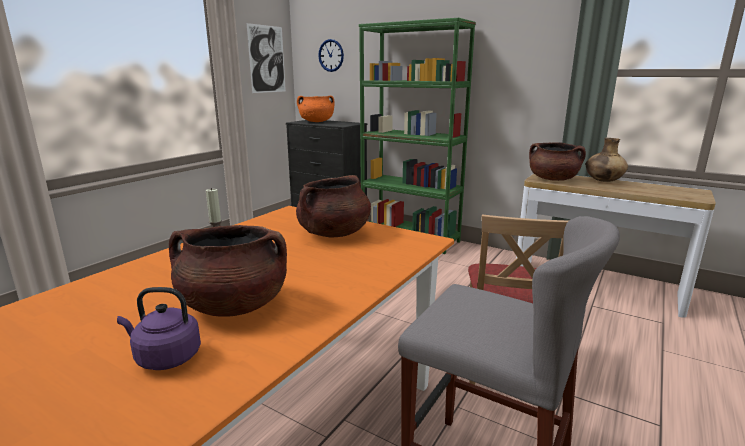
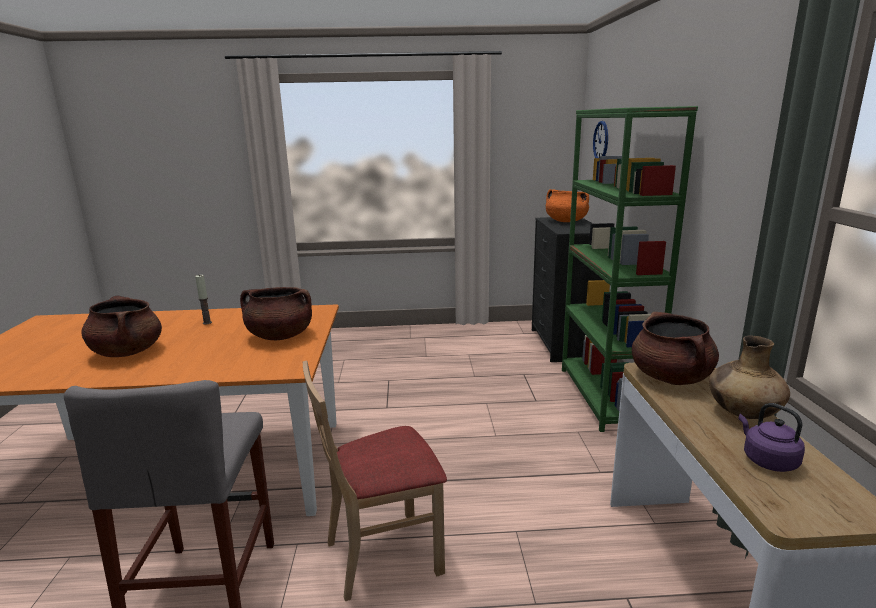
camera: 55 degrees right, 0 degrees up
purple kettle [117,287,201,370] -> purple kettle moved to [739,403,805,472]
picture [247,23,286,93] -> none

